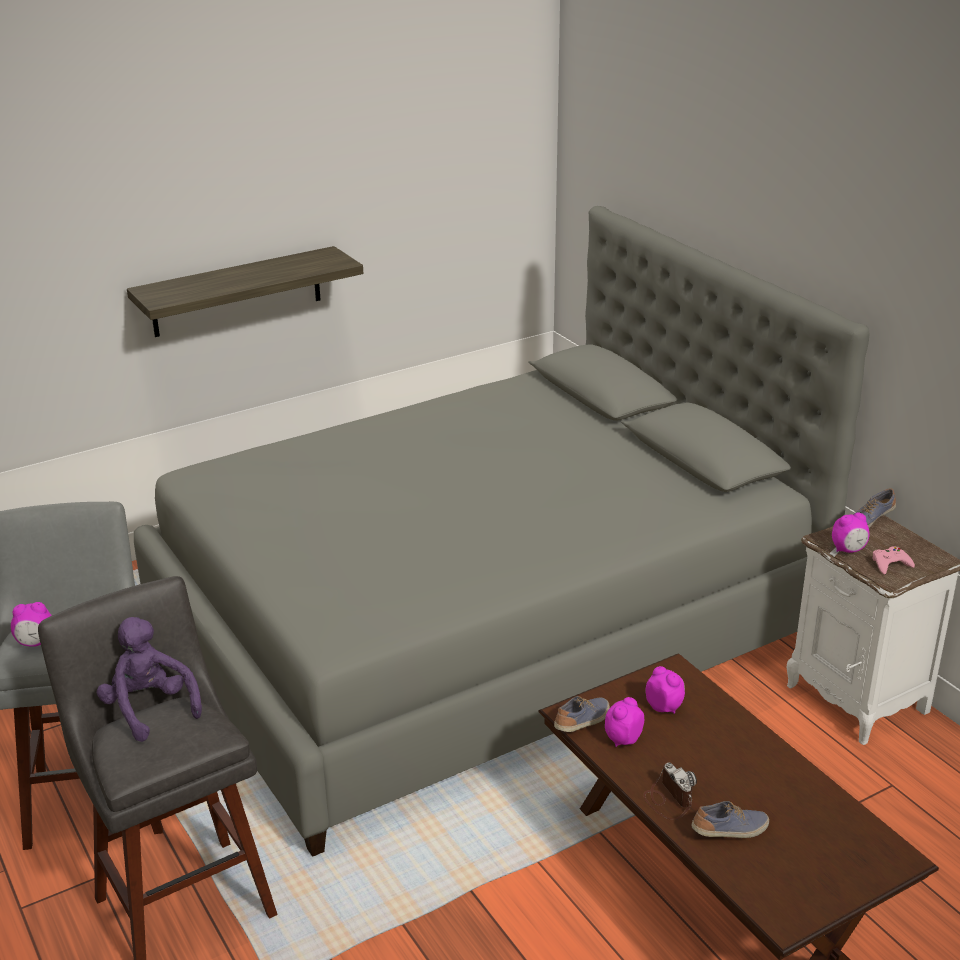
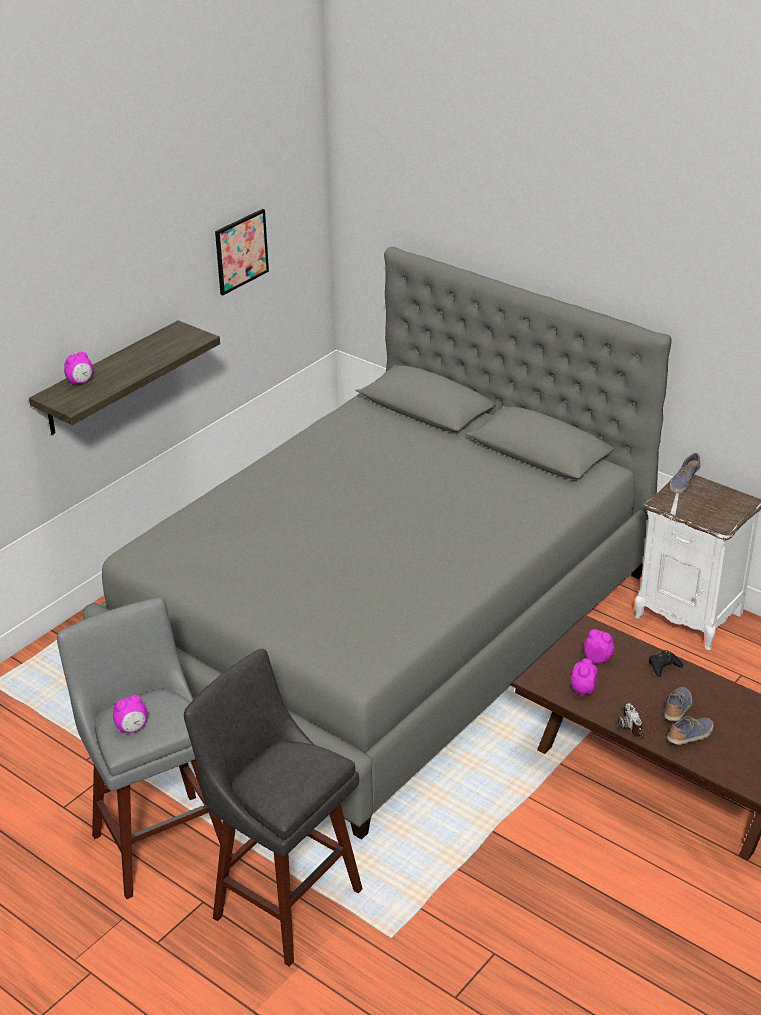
camera: 20 degrees left, 5 degrees up
purple plush toy [96,617,202,742] -> none
shoe [554,696,610,732] -> shoe moved to [665,687,692,721]
camera [643,763,697,820] -> camera turned 150 degrees counterclockwise [618,703,657,738]
alarm clock [832,512,869,553] -> alarm clock moved to [64,352,93,385]
pink game controller [872,546,915,575] -> none
none -> picture [215,209,269,295]
none -> black game controller [649,650,683,677]

